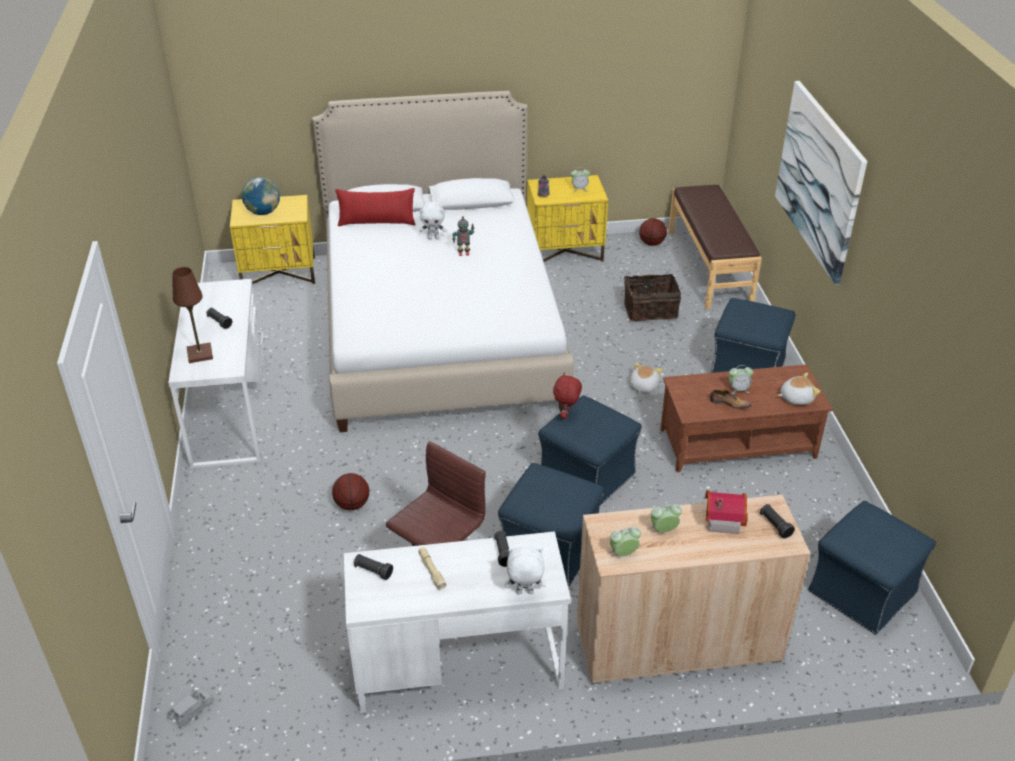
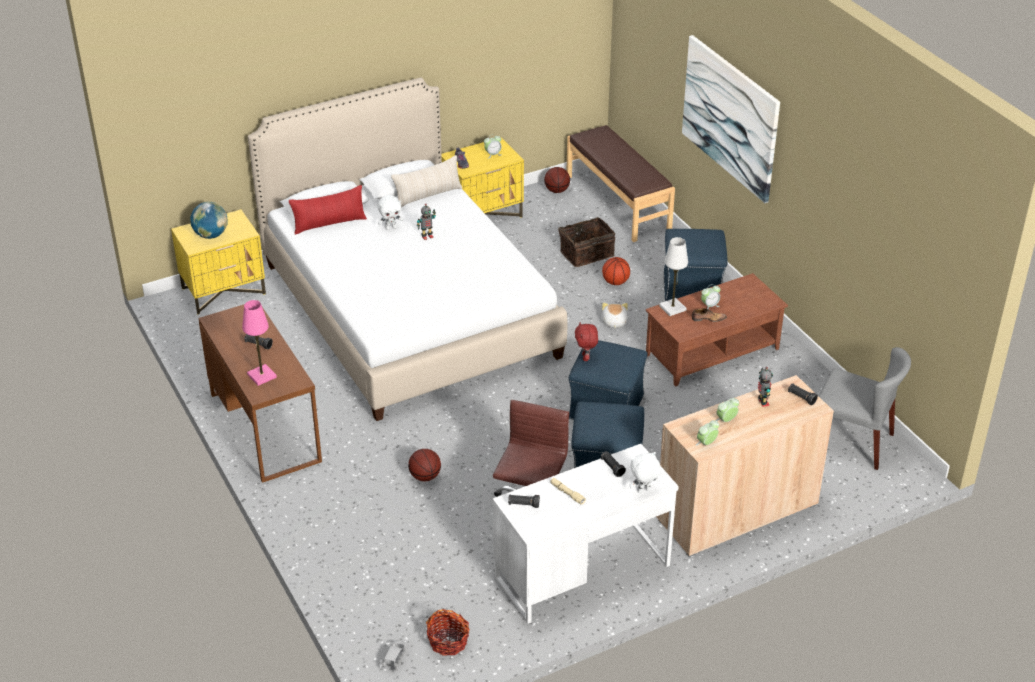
camera: 20 degrees left, 0 degrees up
white desk [168,279,266,468] -> brown desk [198,300,322,483]
brown table lamp [172,267,213,363] -> pink table lamp [242,300,277,386]
toy house [705,490,748,534] -> toy robot [758,367,773,407]
plush toy [778,373,820,405] -> none
blue ottoman [808,501,936,634] -> grey chair [819,347,911,470]
none -> beige pillow [391,155,462,207]
none -> basket [426,609,469,656]
none -> basketball [602,257,630,285]
none -> white table lamp [659,237,688,316]

